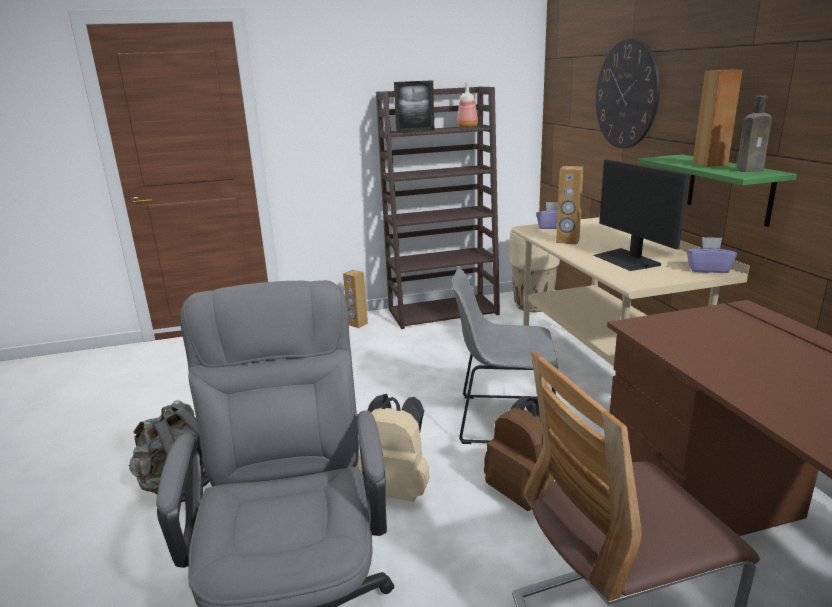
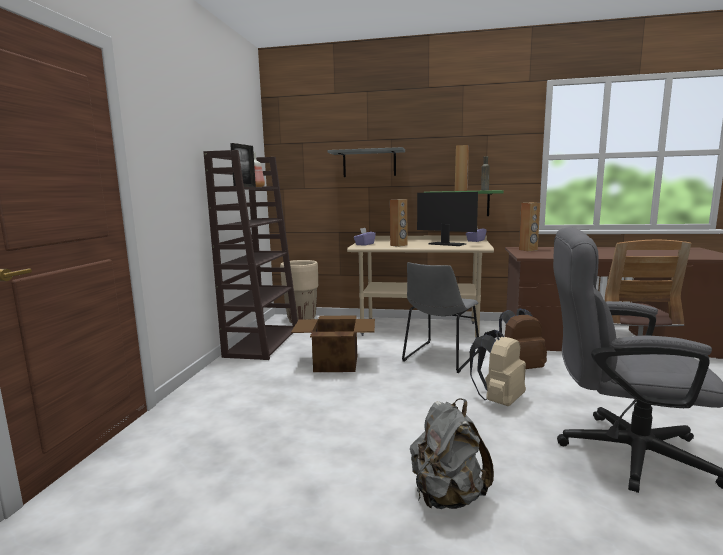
camera: 65 degrees left, 10 degrees down
brown speaker [343,270,368,328] -> brown speaker moved to [519,203,540,251]
monitor [593,160,689,271] -> monitor turned 150 degrees counterclockwise [417,192,478,246]
wall clock [596,38,660,148] -> grey shelf [327,147,405,177]
none -> cardboard box [291,315,375,372]

